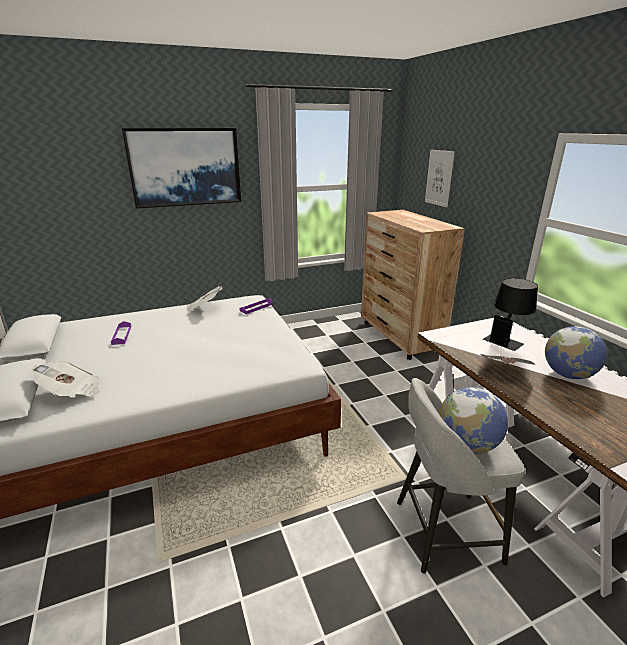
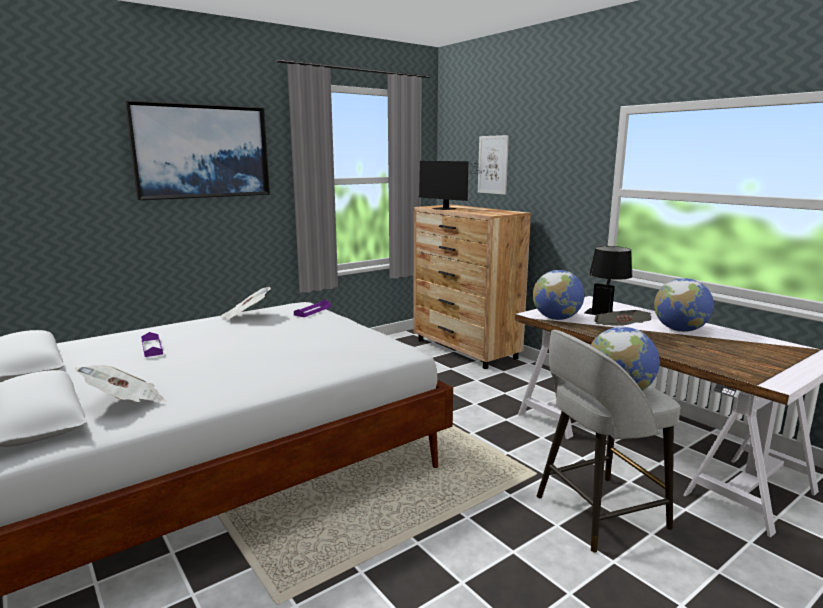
camera: 15 degrees left, 10 degrees down
none -> monitor [419,161,485,210]
none -> globe [533,270,584,320]

